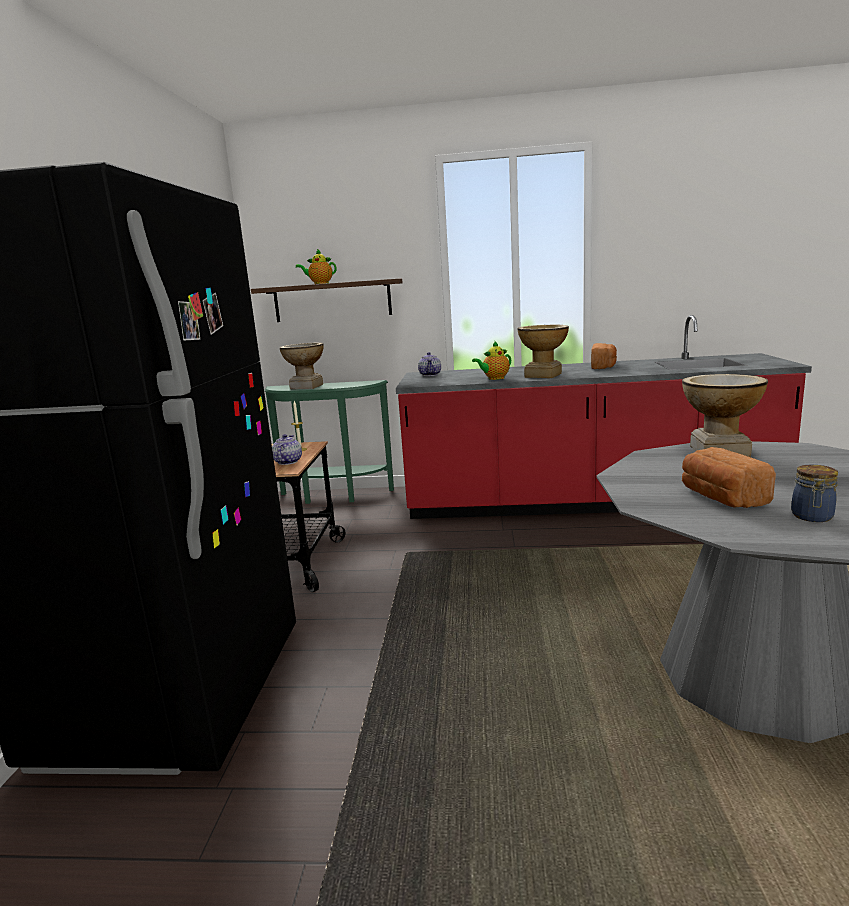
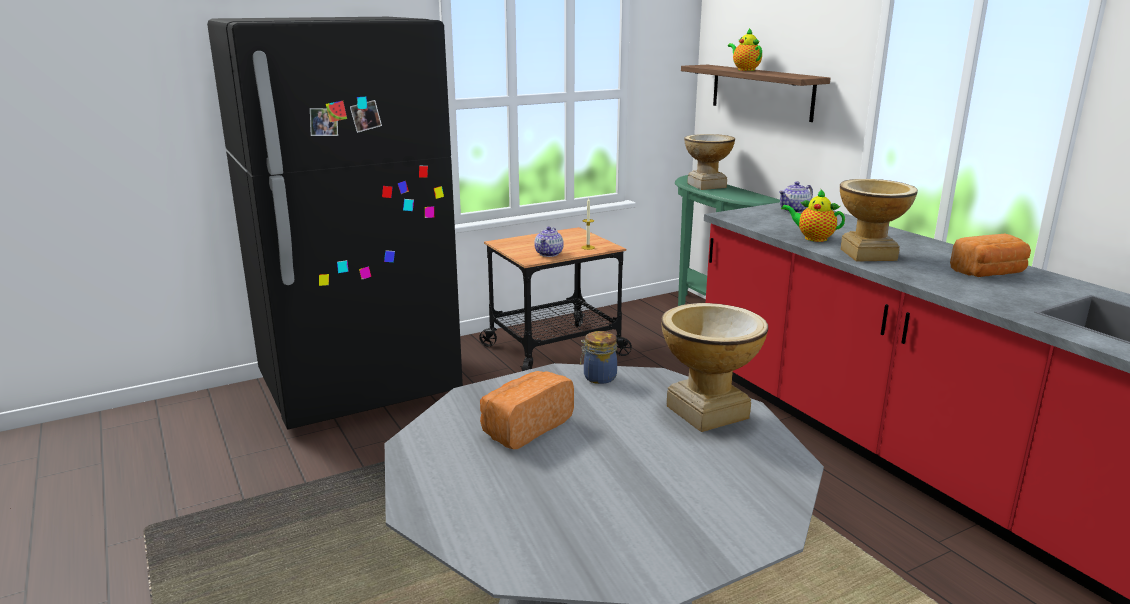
camera: 55 degrees right, 5 degrees up
teapot [272,434,302,465] -> teapot turned 135 degrees clockwise [534,227,564,257]
jar [791,465,838,522] -> jar moved to [580,331,617,384]

